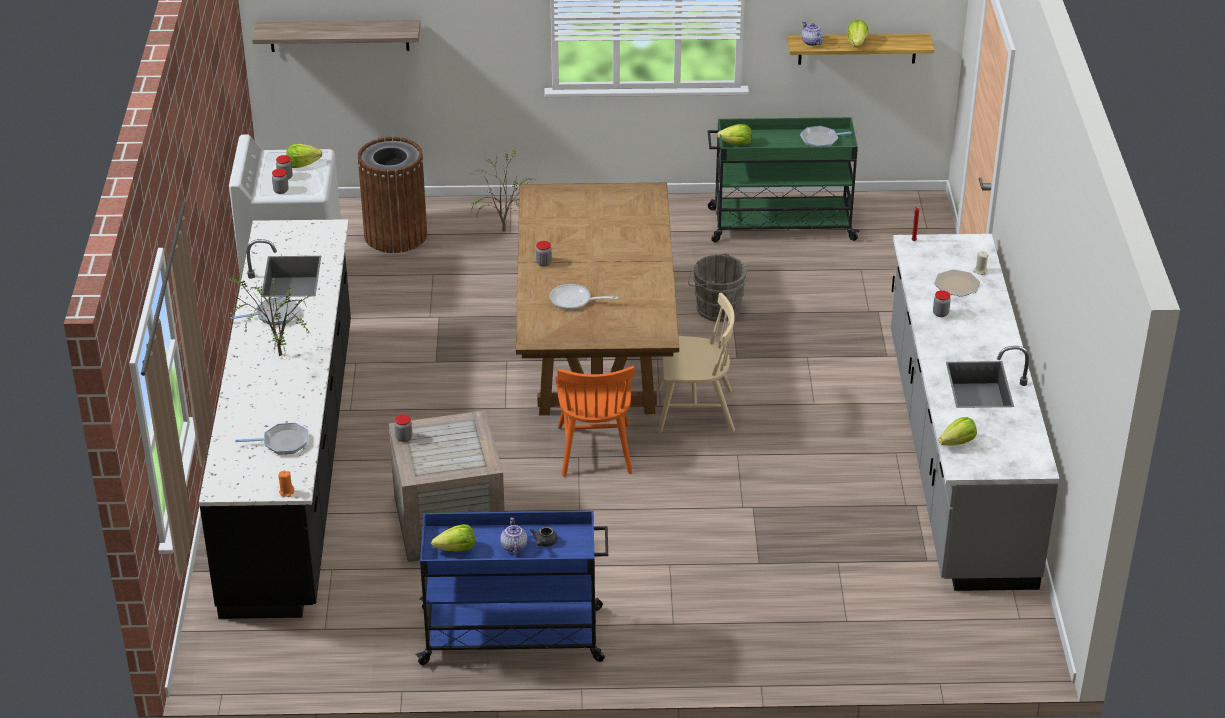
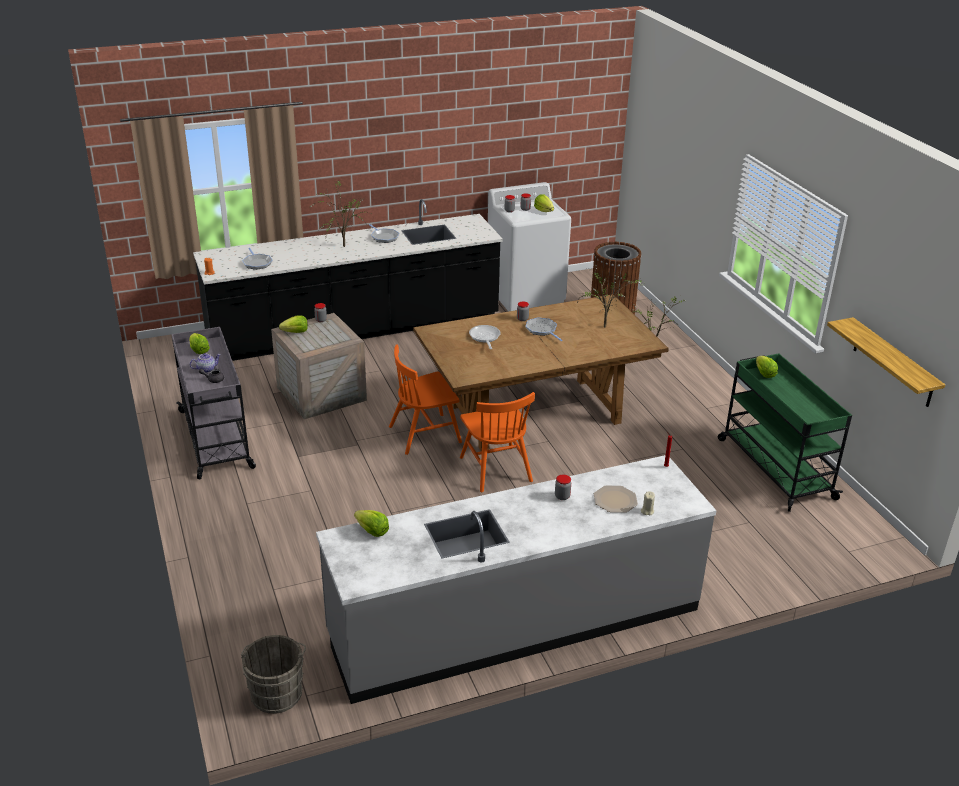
camera: 70 degrees right, 5 degrees down
shelf [252,20,421,52] -> none
blue cart [415,511,608,665] -> grey cart [172,327,256,479]
beige chair [657,293,735,433] -> orange chair [460,392,535,492]
grey bucket [688,253,747,322] -> grey bucket moved to [241,635,306,714]
frying pan [800,126,858,147] -> frying pan moved to [526,317,563,341]
teapot [802,21,823,46] -> none
lettuce [847,20,868,47] -> lettuce moved to [279,315,308,333]
none -> potted plant [578,264,645,328]

